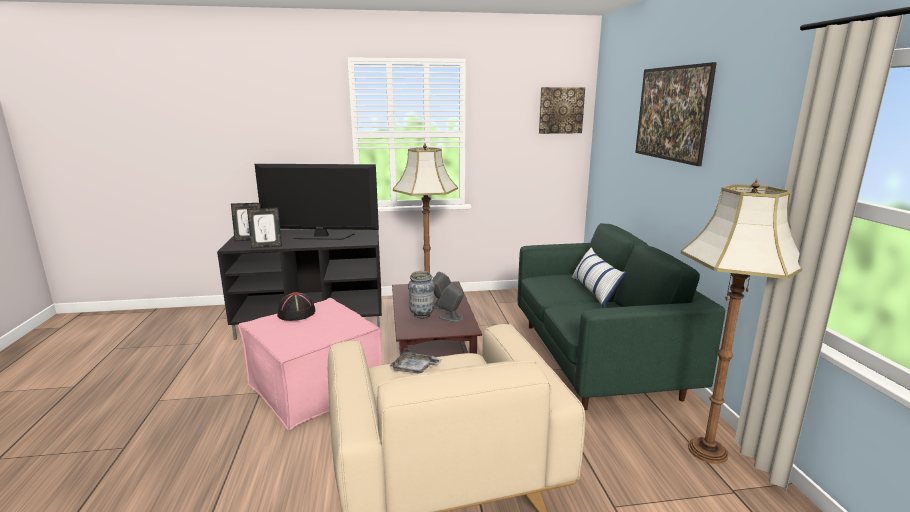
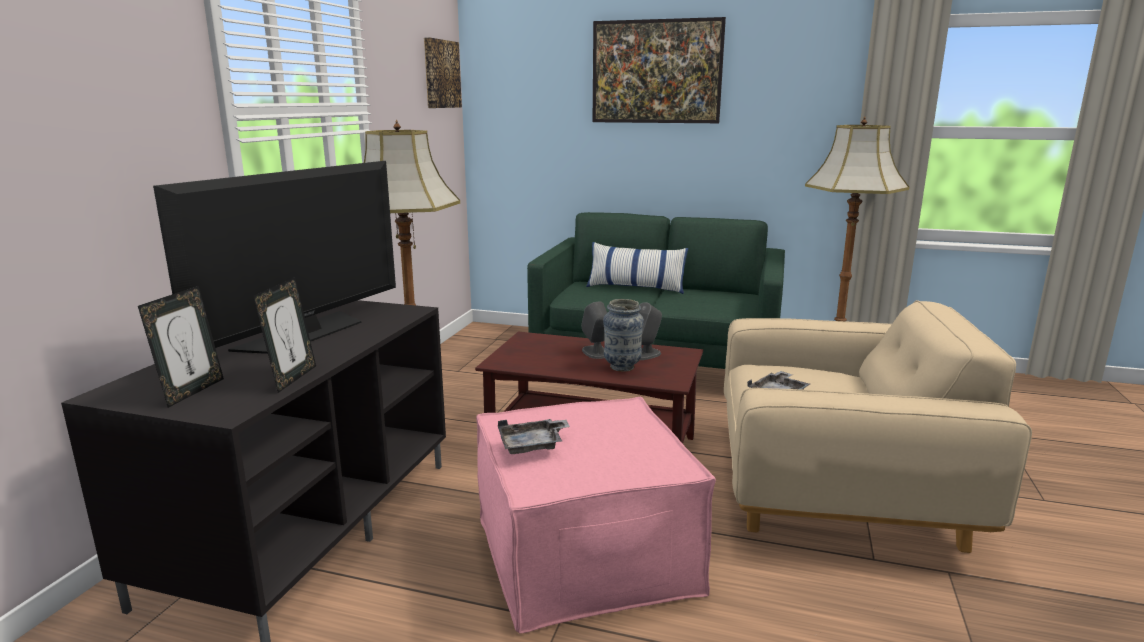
camera: 65 degrees left, 0 degrees up
black hat [277,292,315,321] -> grey tray [498,419,570,454]

